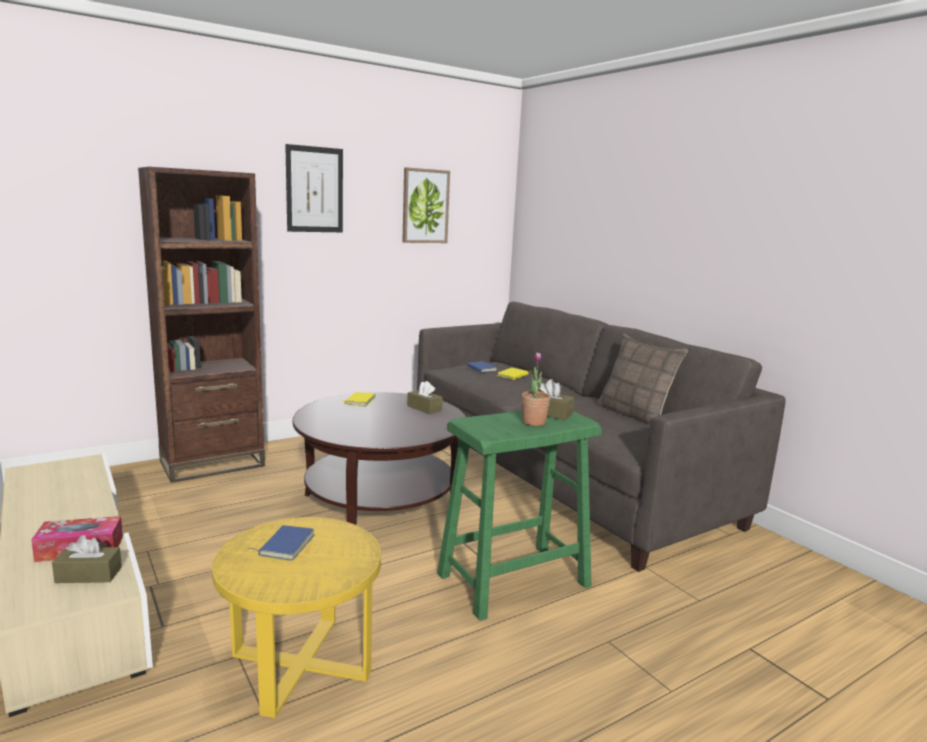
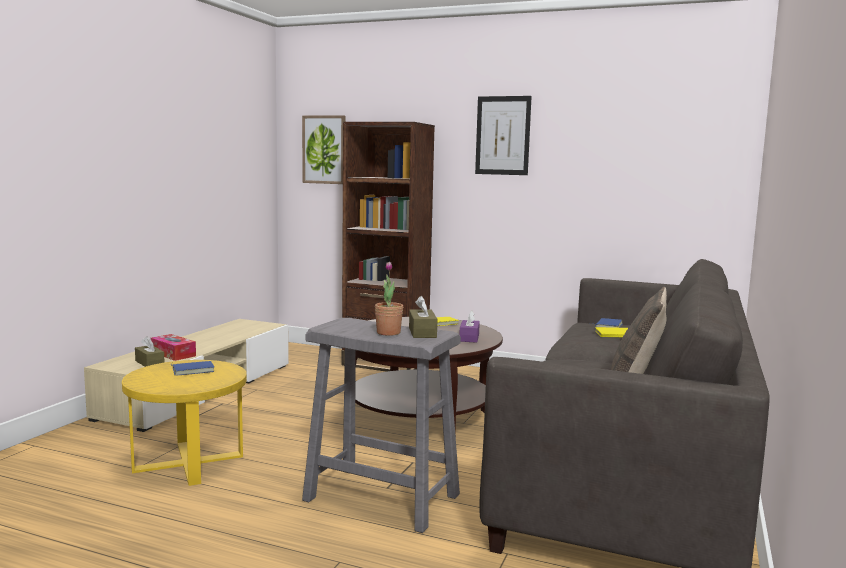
camera: 55 degrees right, 5 degrees down
picture [402,167,450,243] -> picture moved to [302,115,345,184]
brown tissue box [407,381,443,414] -> purple tissue box [459,310,480,343]
green stool [437,410,602,621] -> grey stool [302,318,461,533]

